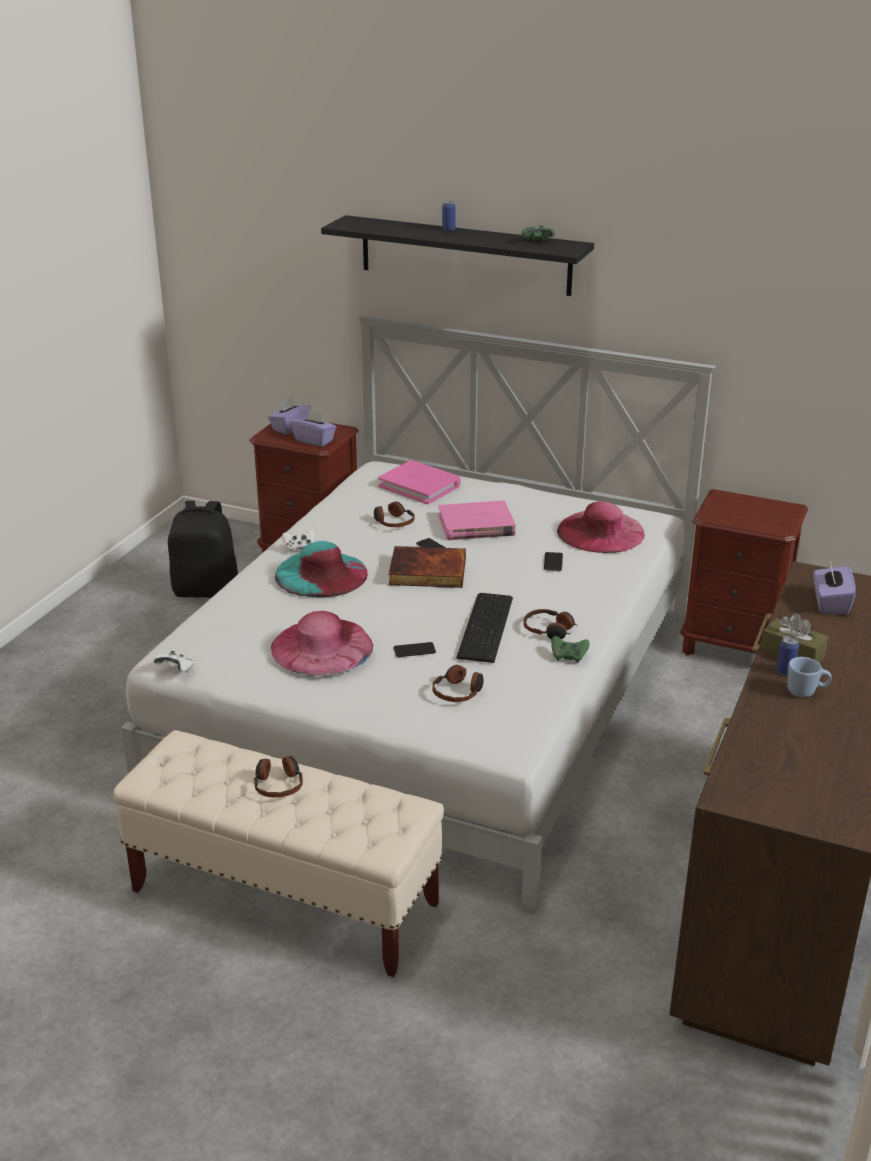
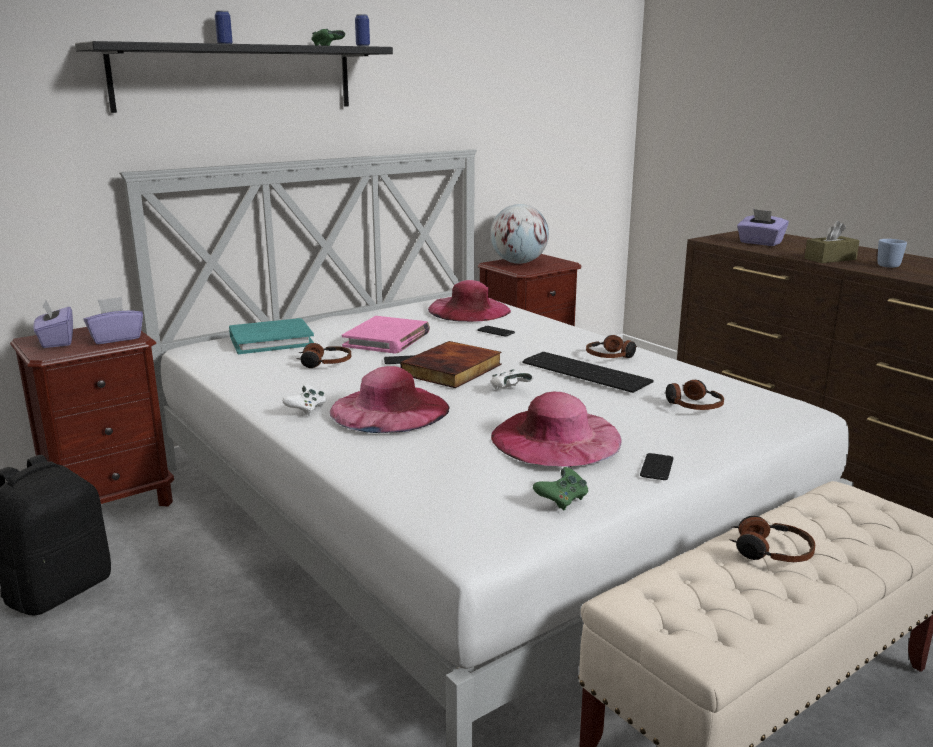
camera: 60 degrees left, 10 degrees down
white game controller [153,651,194,673] -> white game controller moved to [491,369,534,390]
turquoise hat [275,541,368,597] -> pink hat [330,366,450,433]
pink book [378,460,461,504] -> turquoise book [229,318,314,354]
phone [394,642,436,657] -> phone moved to [640,453,674,480]
green game controller [551,636,590,663] -> green game controller moved to [533,467,589,510]
can [776,636,799,676] -> can moved to [355,14,370,46]
none -> globe [490,204,549,264]

